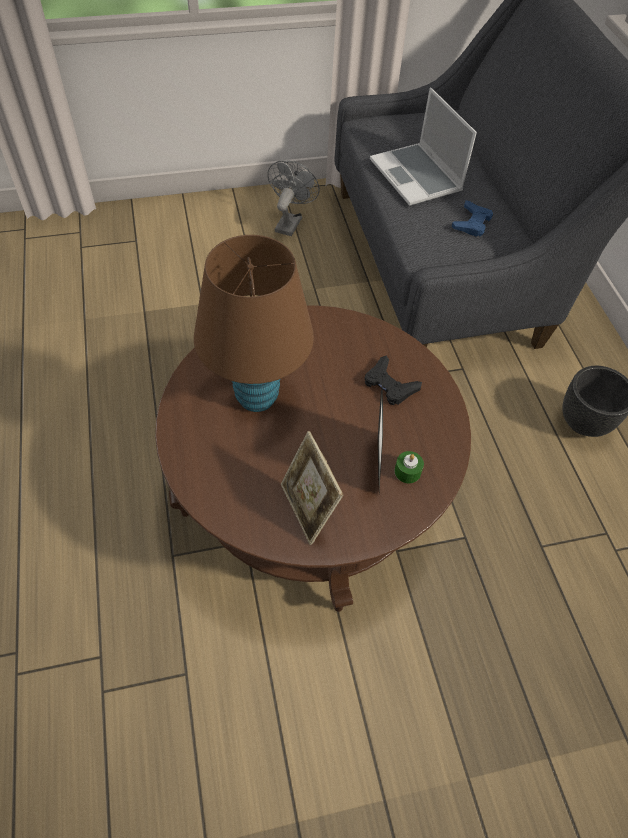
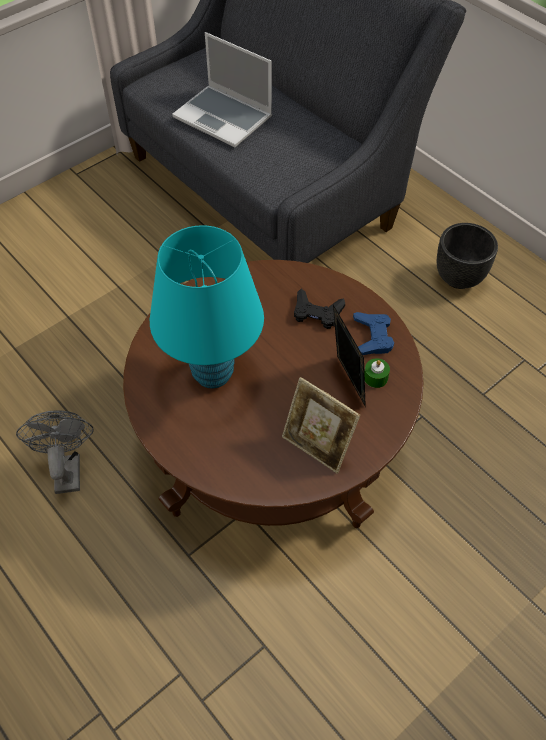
camera: 25 degrees left, 0 degrees up
brown table lamp [194,235,314,412] -> turquoise table lamp [150,225,264,388]
grey fan [267,160,320,236] -> grey fan moved to [16,411,94,494]
blue game controller [452,200,493,237] -> blue game controller moved to [353,312,394,355]

